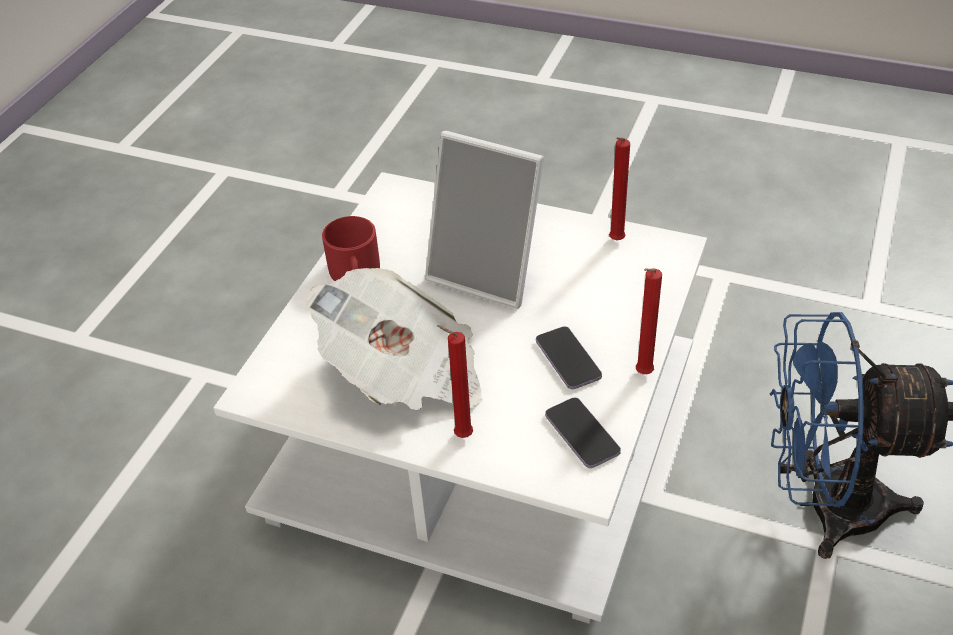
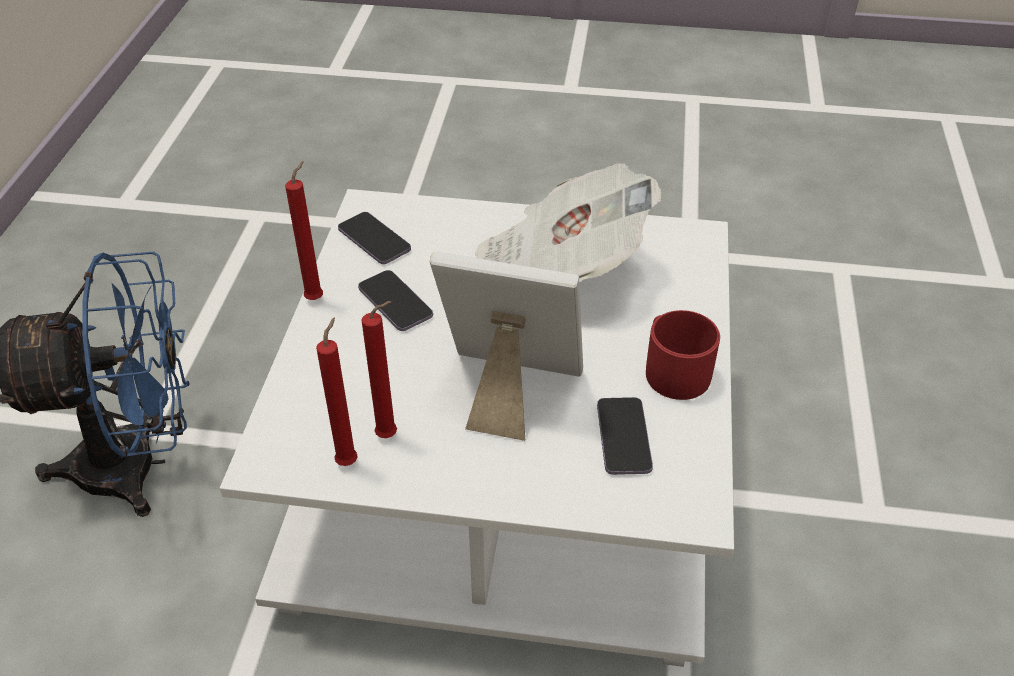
camera: 165 degrees right, 0 degrees up
red candle [437,325,473,438] -> red candle moved to [361,301,397,438]
none -> phone [597,397,653,475]

